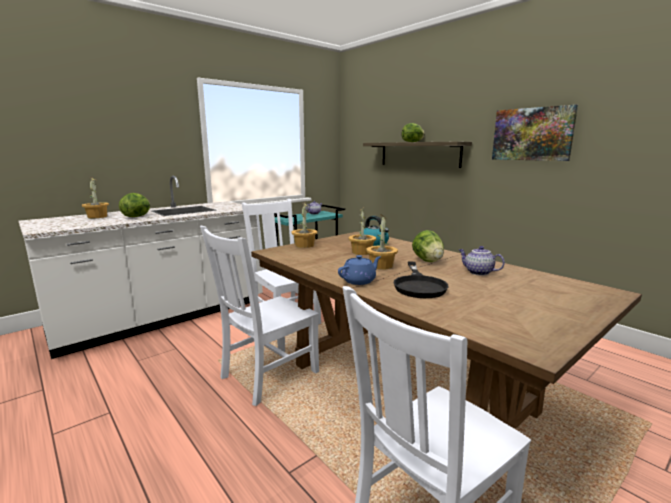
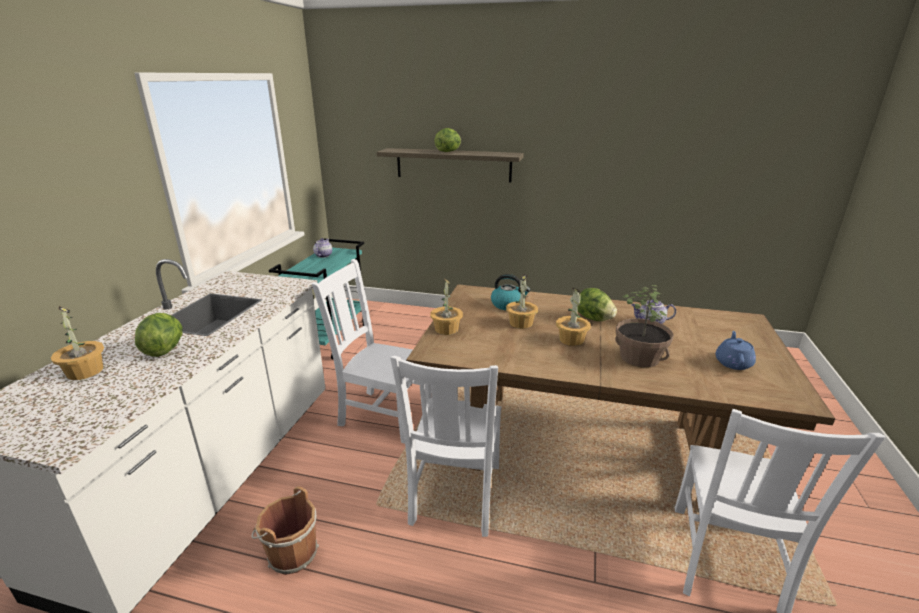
camera: 35 degrees left, 10 degrees up
blue teapot [338,255,381,285] -> blue teapot moved to [715,331,756,370]
black frying pan [393,262,448,298] -> potted plant [615,285,674,367]
picture [492,104,578,161] -> none
none -> brown bucket [252,486,319,575]

